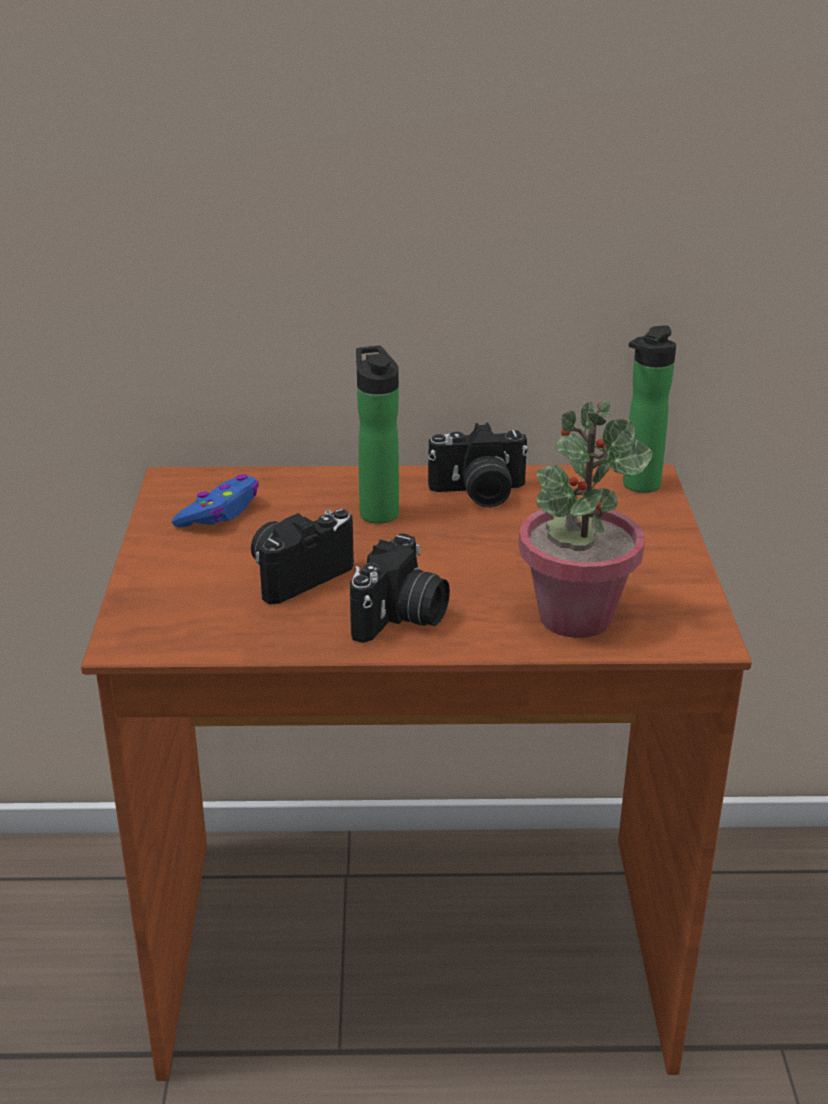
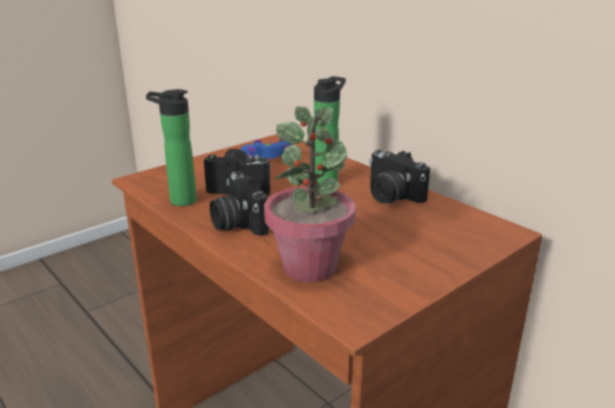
camera: 50 degrees right, 5 degrees down
camera [350,533,450,643] -> camera turned 75 degrees clockwise [210,171,269,236]
bottle [623,325,676,493] -> bottle moved to [146,89,197,206]

